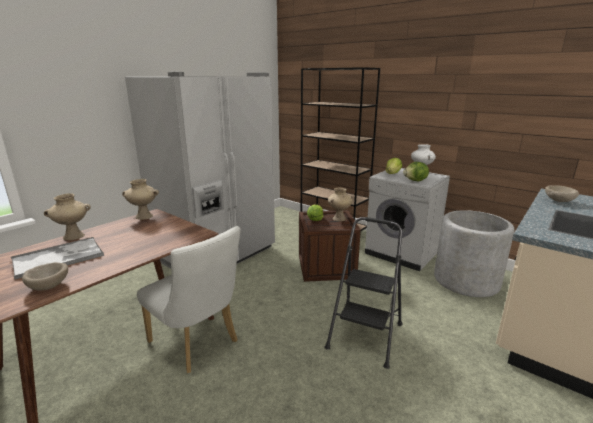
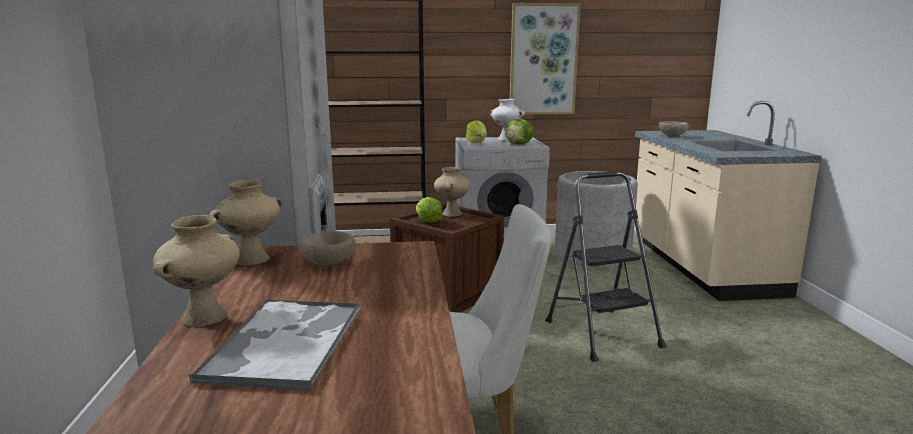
camera: 45 degrees left, 5 degrees down
beige bowl [22,262,68,291] -> beige bowl moved to [298,231,355,265]
none -> picture [510,3,581,115]

